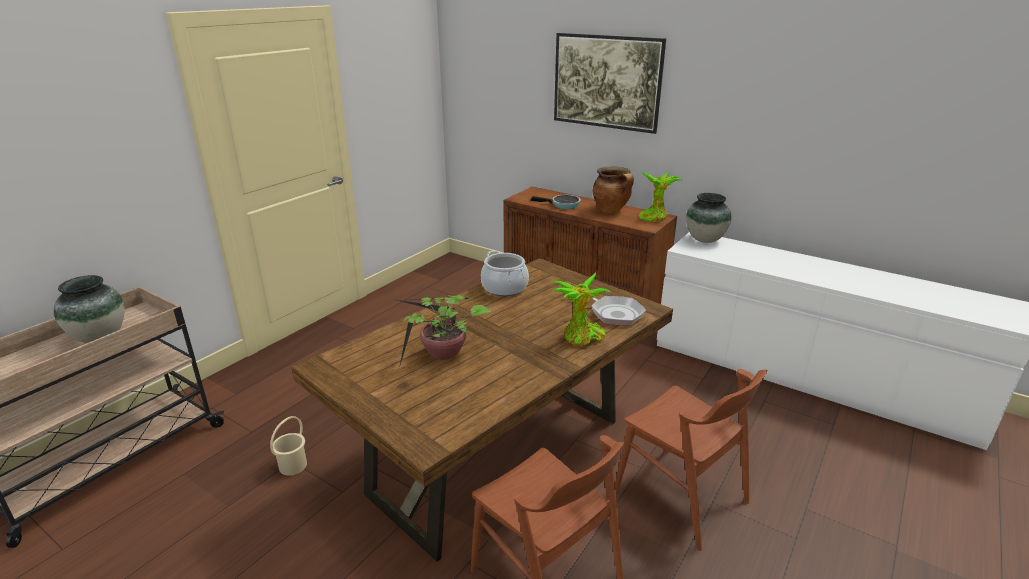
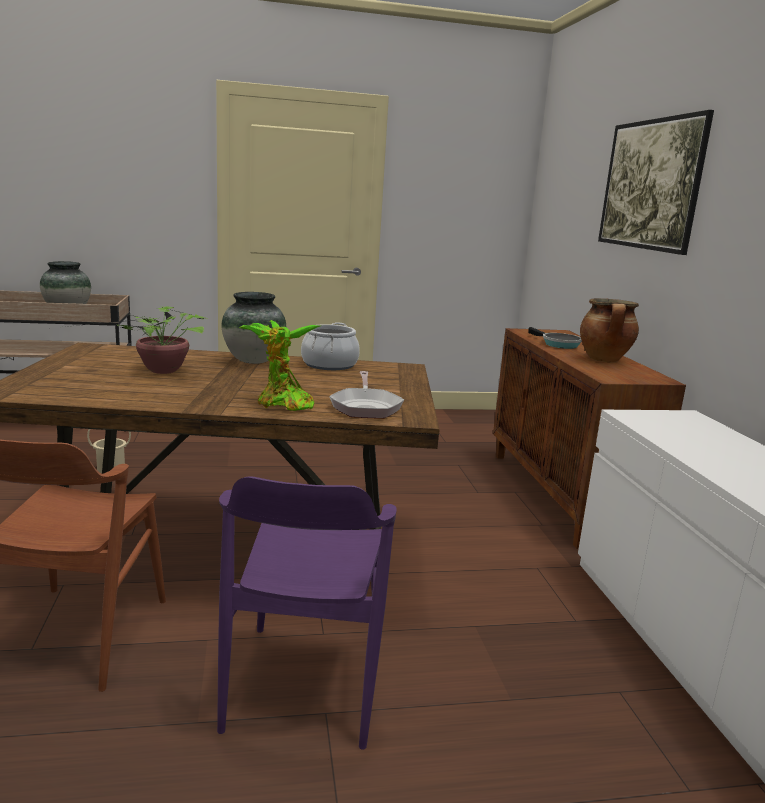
camera: 45 degrees right, 10 degrees down
brown chair [615,369,768,551] -> purple chair [217,476,397,750]
potted plant [639,172,682,222] -> none
vase [686,193,731,243] -> vase moved to [221,292,286,364]

